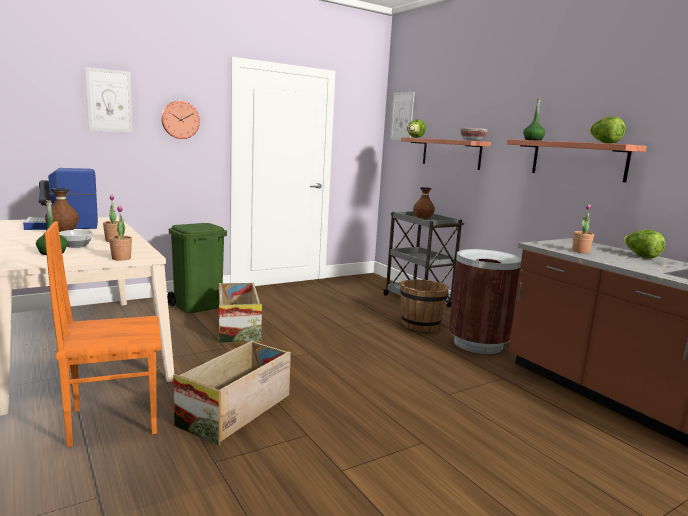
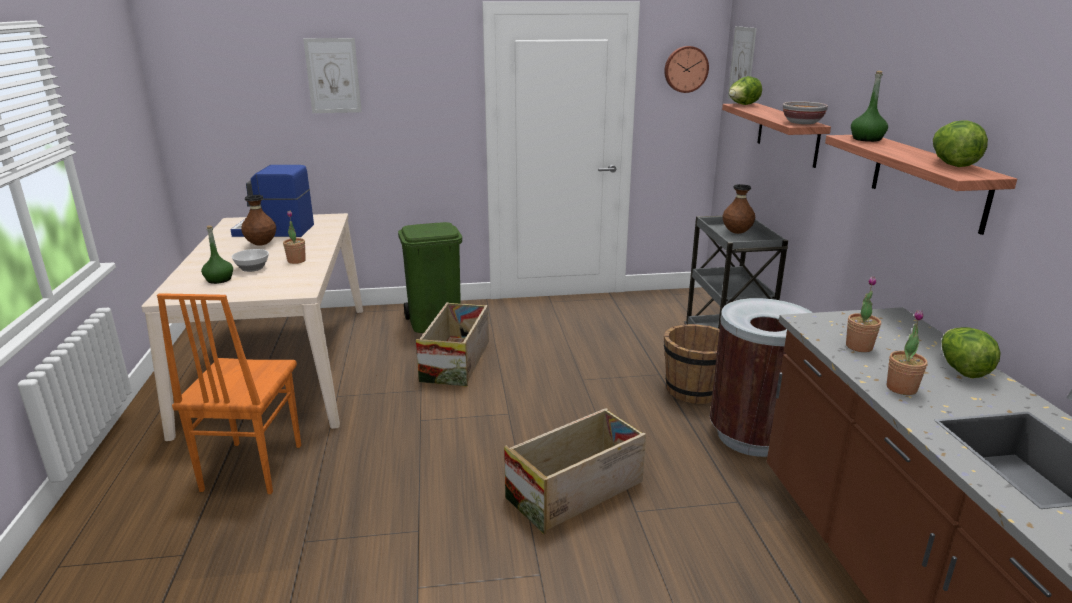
camera: 25 degrees right, 10 degrees up
orange chair [44,221,161,447] -> orange chair turned 90 degrees counterclockwise [157,293,301,494]
potted plant [109,206,132,261] -> potted plant moved to [887,310,928,395]
wall clock [161,101,200,139] -> wall clock moved to [664,46,709,93]
crate [173,341,291,446] -> crate moved to [504,408,646,534]

